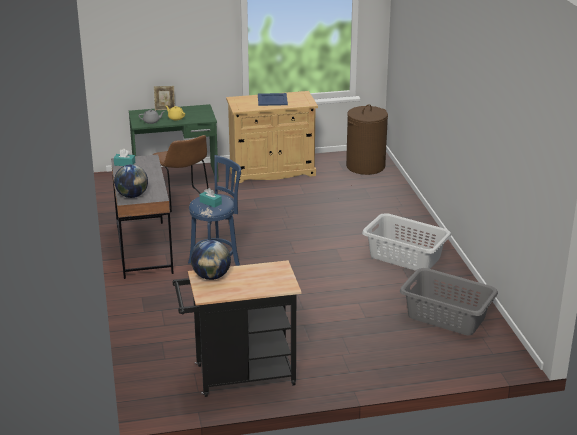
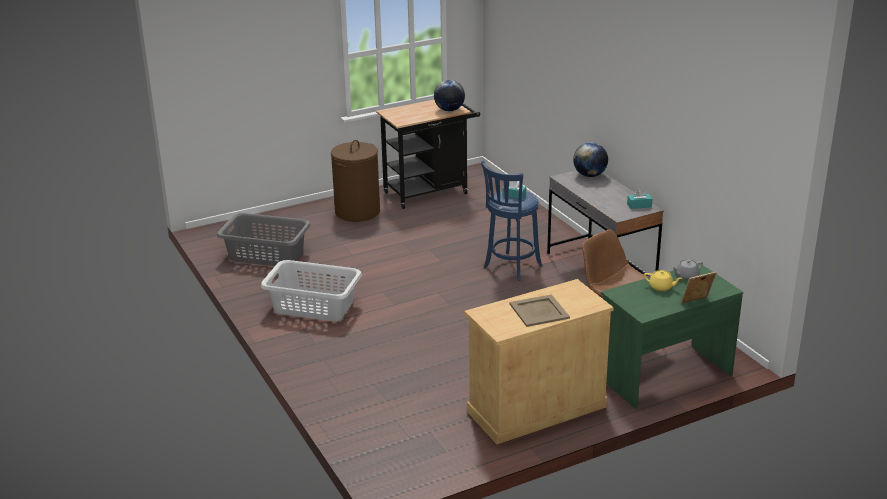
camera: 165 degrees right, 0 degrees up
blue tray [258,93,288,106] -> beige tray [510,294,570,327]
brown laundry basket [346,104,388,175] -> brown laundry basket moved to [331,140,380,222]

